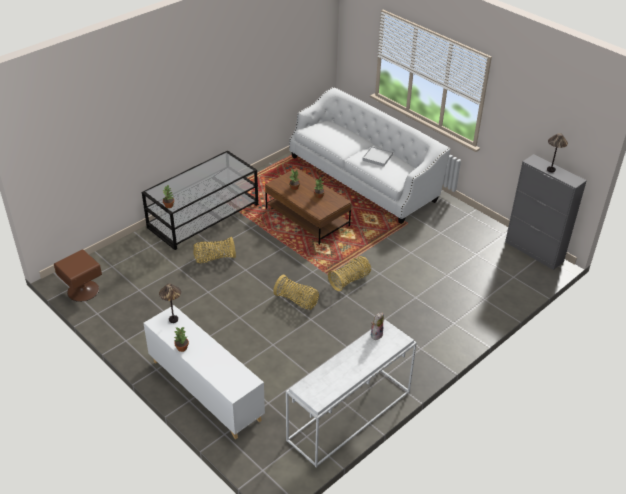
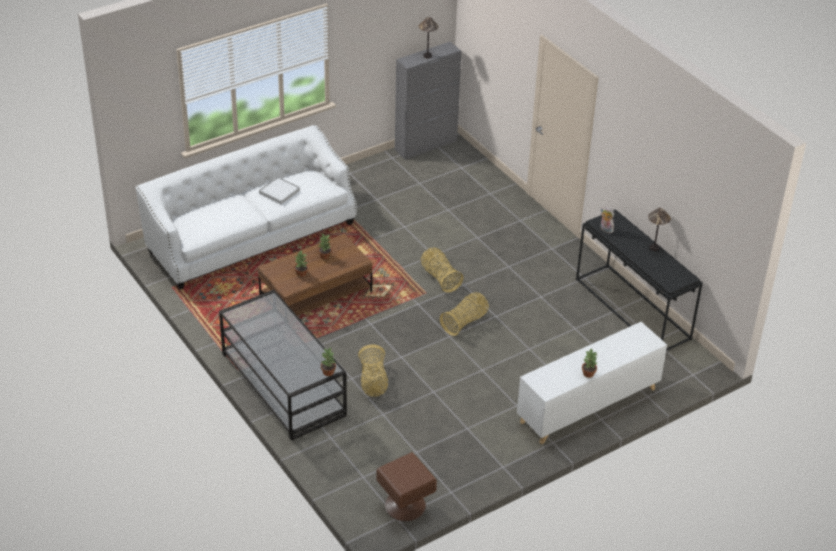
camera: 80 degrees left, 0 degrees up
table lamp [159,283,181,323] -> table lamp moved to [648,208,671,251]
white console table [286,320,417,468] -> black console table [576,209,703,351]

